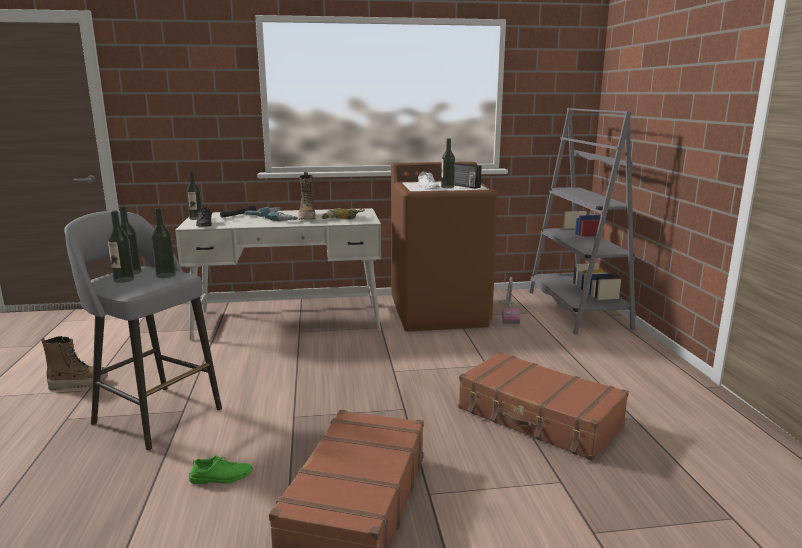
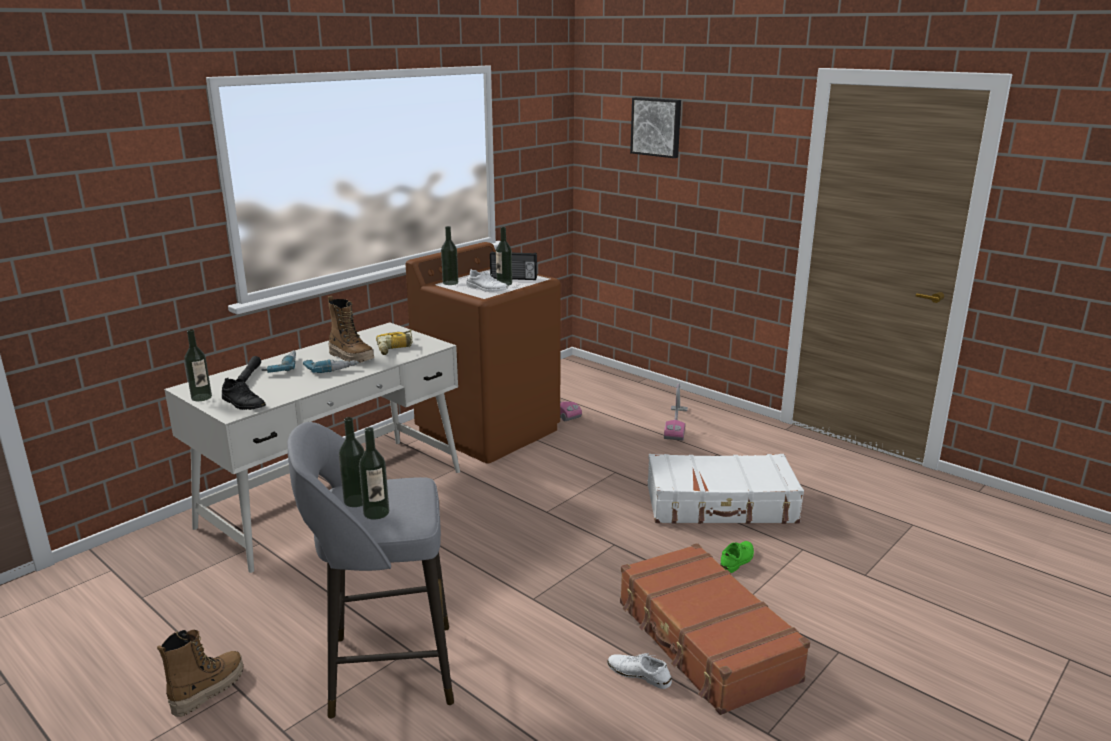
camera: 40 degrees left, 5 degrees up
bottle [151,208,176,278] -> bottle moved to [441,226,458,285]
green shoe [189,455,253,484] -> green shoe moved to [720,541,754,573]
brown suitcase [458,351,629,461] -> white suitcase [647,454,804,524]
grey bookcase [529,108,636,334] -> none
none -> white shoe [607,653,672,689]
none -> picture [630,97,681,158]
none -> vacuum cleaner [664,383,688,441]

